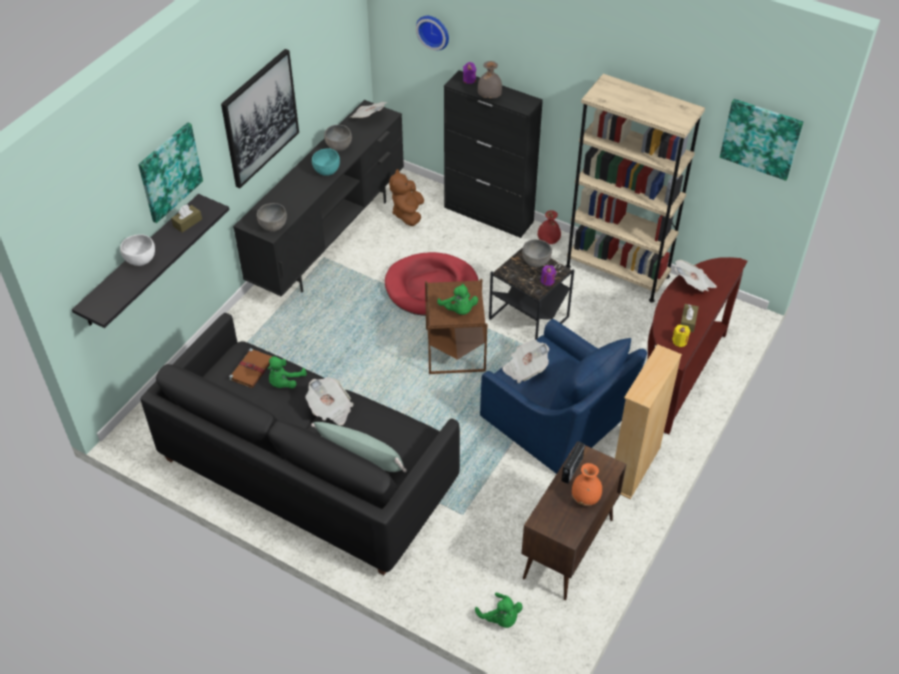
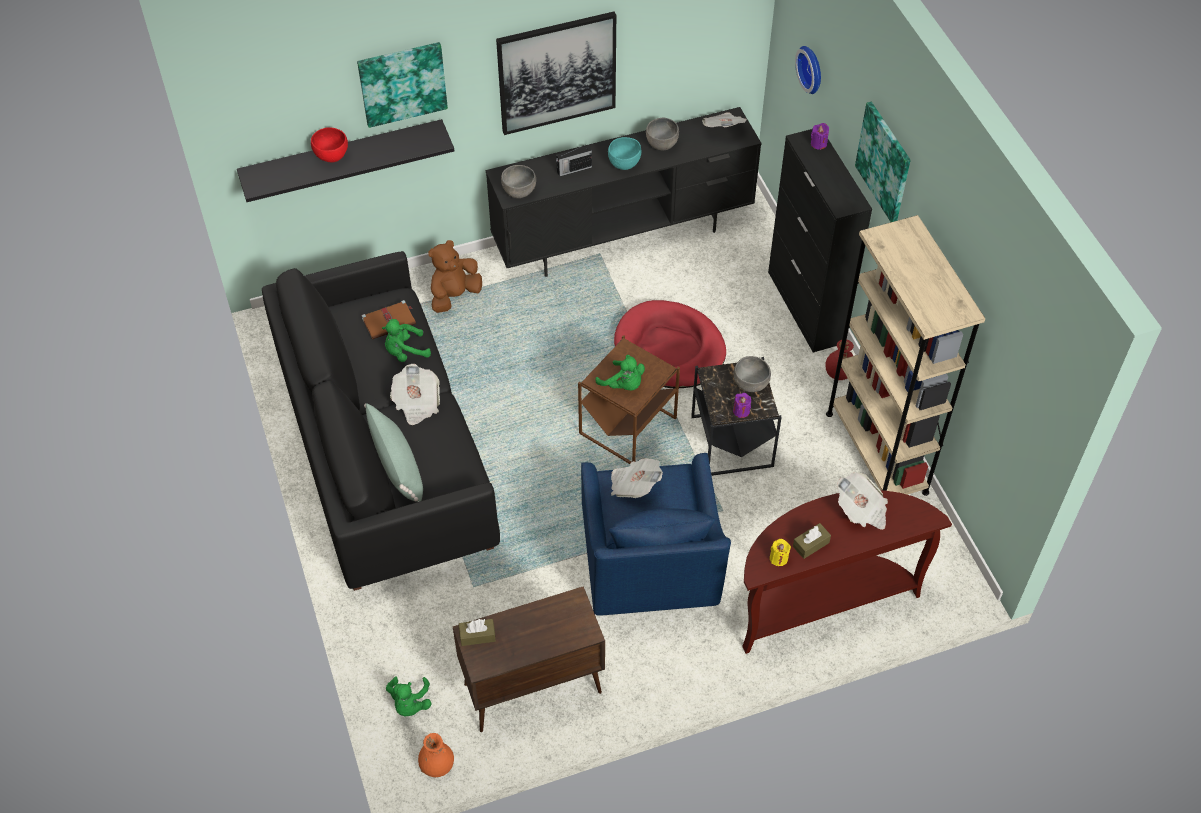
camera: 40 degrees right, 5 degrees up
white bowl [120,234,155,266] -> red bowl [311,127,348,162]
brown tissue box [171,204,202,233] -> brown tissue box moved to [459,619,495,646]
brown plush toy [389,169,424,226] -> brown plush toy moved to [428,240,482,313]
green plush toy [437,284,478,315] -> green plush toy turned 60 degrees counterclockwise [595,355,645,390]
grey vase [478,61,502,99] -> none
radio [561,441,585,484] -> radio moved to [556,146,592,177]
orange vase [572,463,602,506] -> orange vase moved to [418,733,454,777]
beige bookcase [615,344,682,499] -> none
picture [720,99,803,181] -> picture moved to [855,102,911,222]

